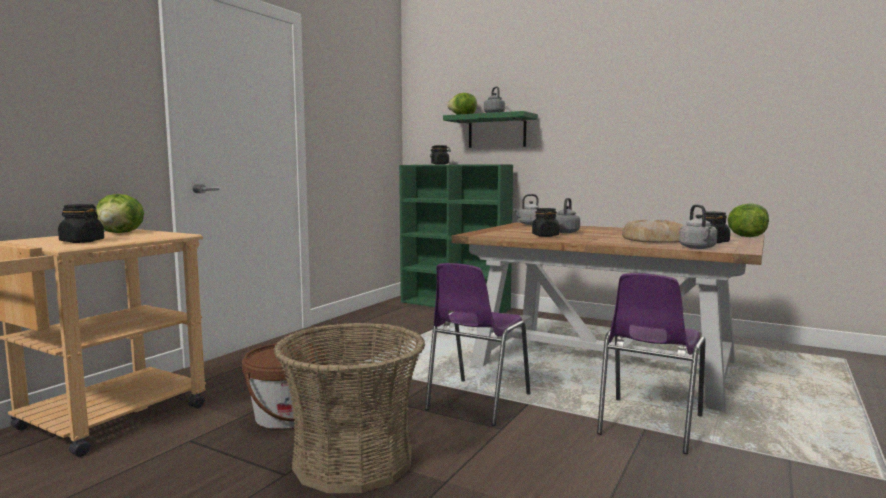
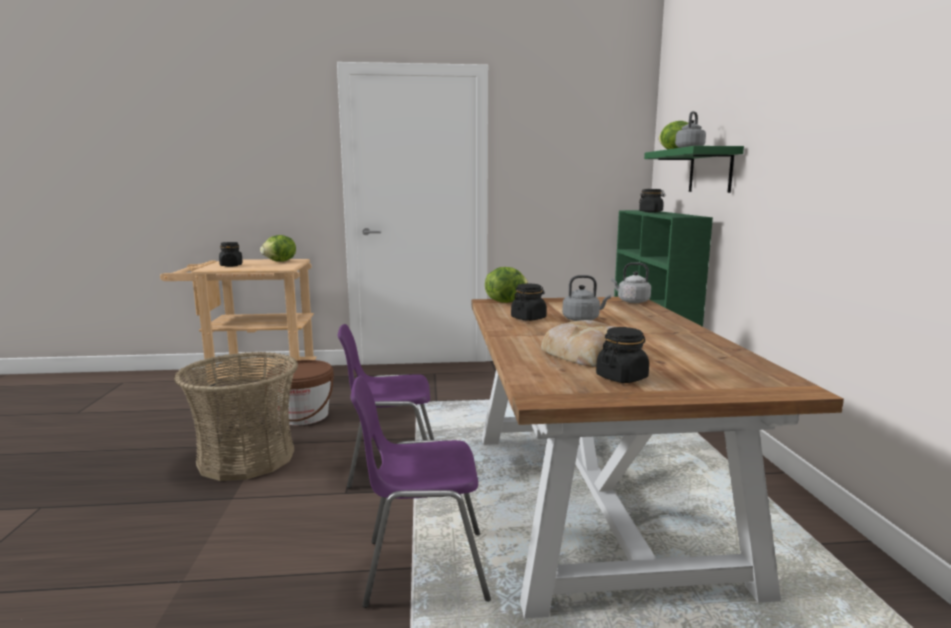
camera: 55 degrees right, 5 degrees up
grey kettle [679,204,718,249] -> none
lettuce [727,203,769,237] -> lettuce moved to [485,267,528,303]

